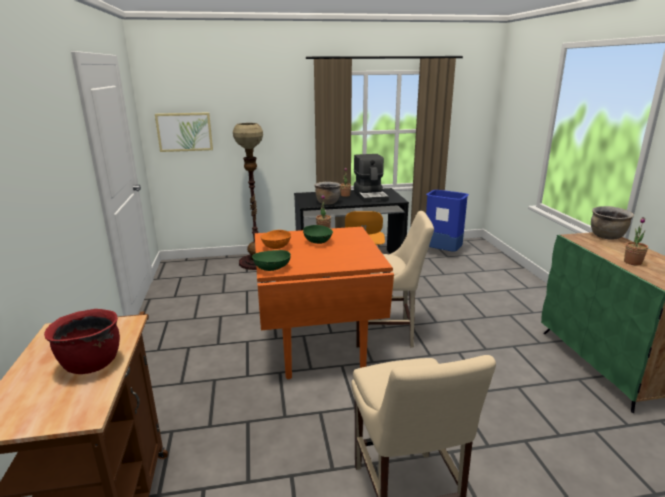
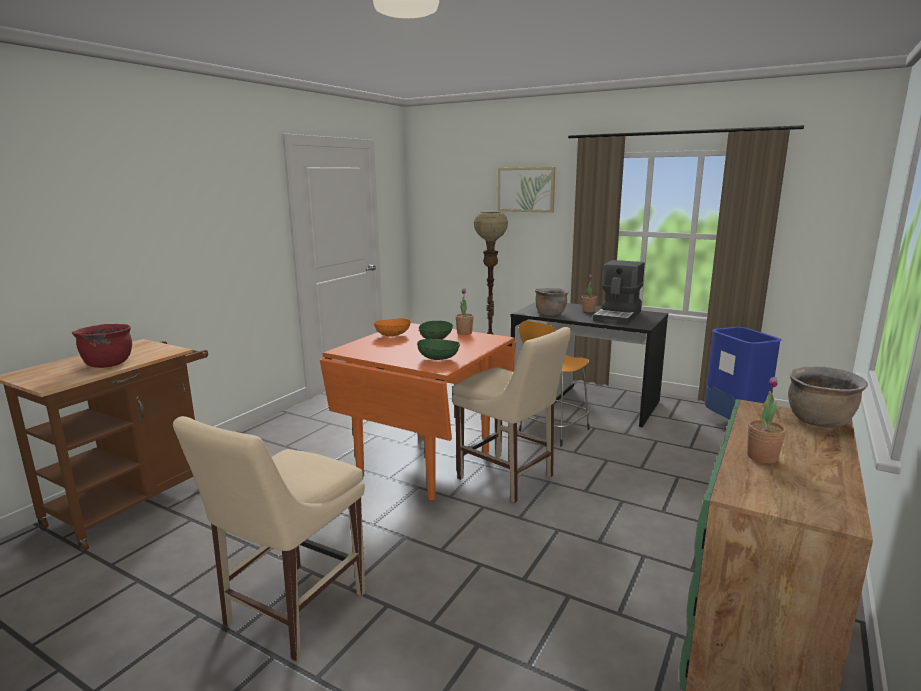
camera: 40 degrees right, 5 degrees down
picture [155,112,213,152] -> picture moved to [498,167,555,213]
green bowl [252,250,291,271] -> green bowl moved to [417,339,460,360]

